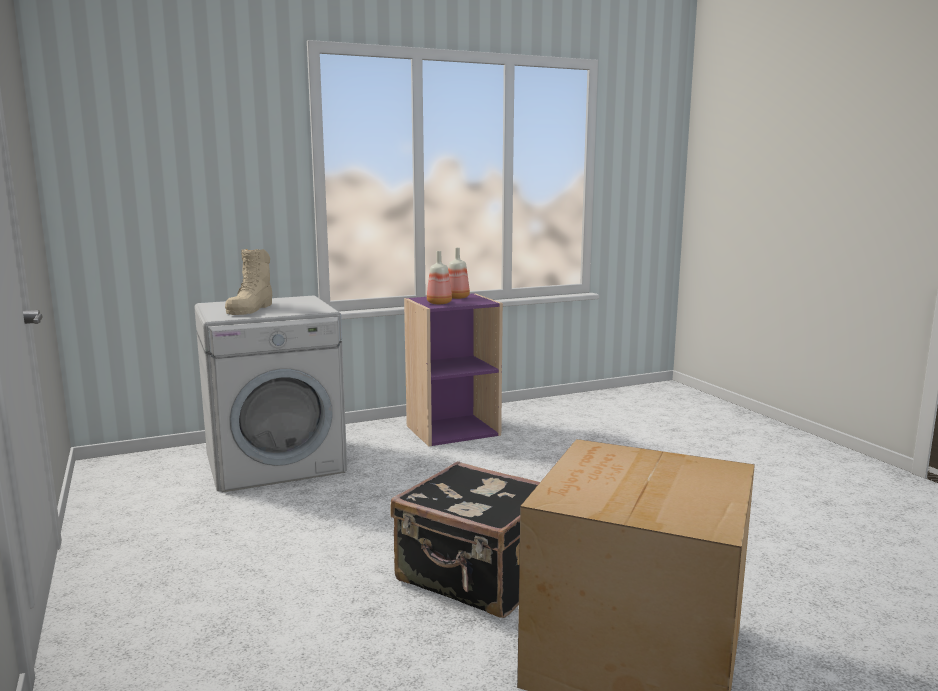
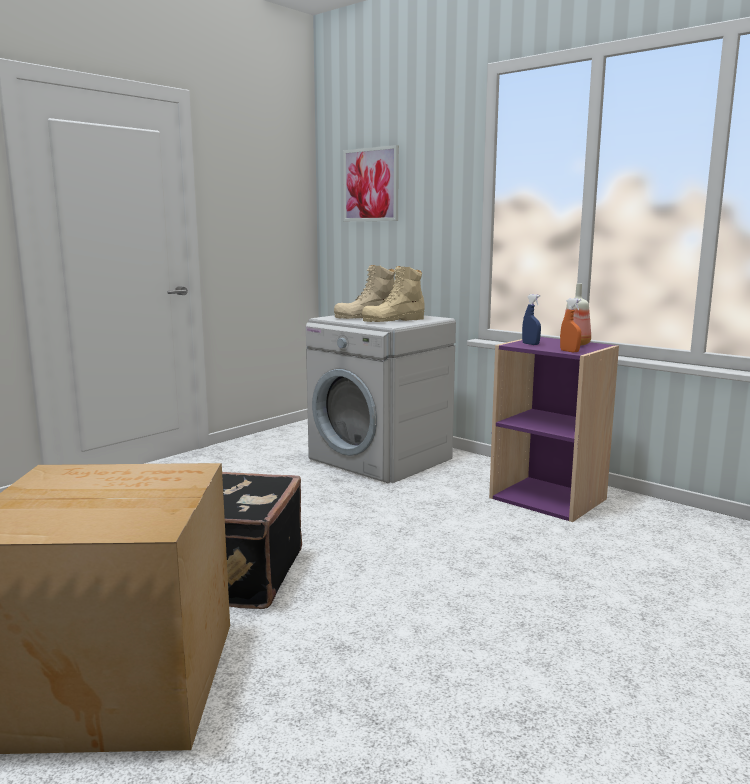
camera: 65 degrees right, 0 degrees up
bottle [427,251,452,304] -> blue spray bottle [522,294,541,345]
none -> picture [343,145,399,221]
none -> beige boot [362,266,425,322]
none -> orange spray bottle [560,298,581,352]

